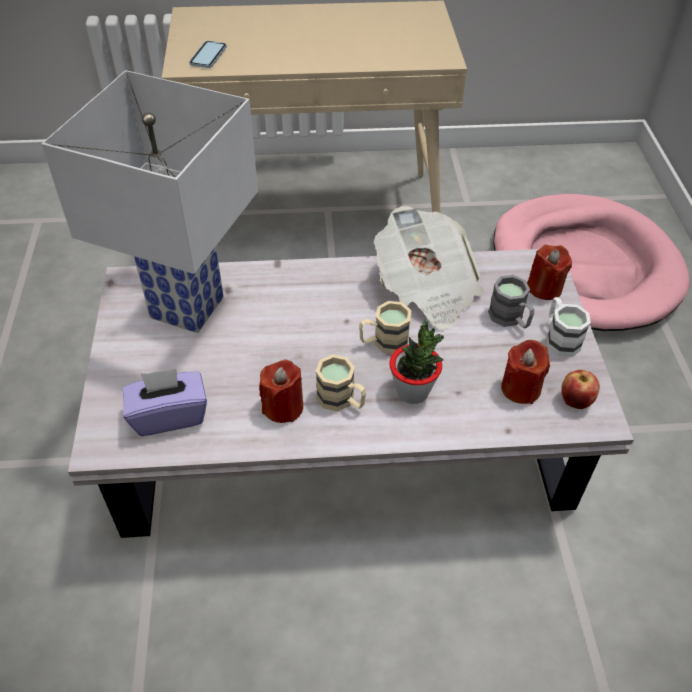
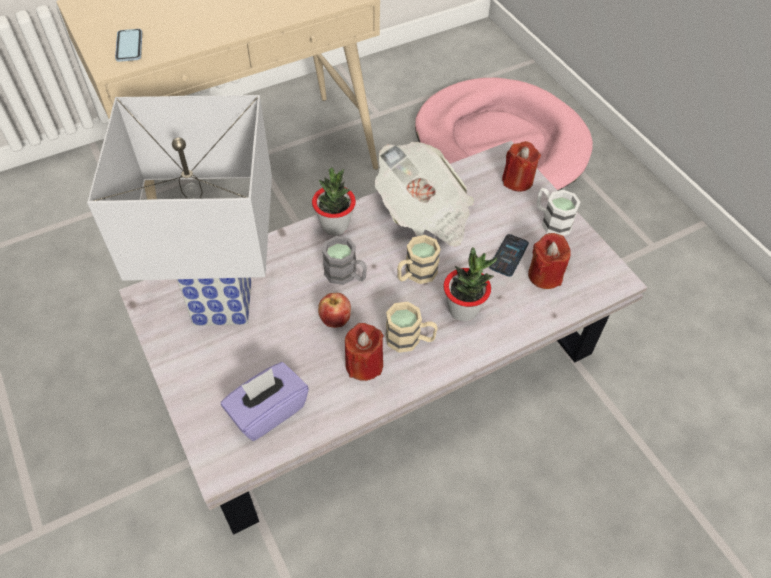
camera: 25 degrees left, 5 degrees up
grey mug [488,275,534,328] -> grey mug moved to [322,236,367,285]
apple [561,370,600,409] -> apple moved to [318,293,351,328]
none -> potted plant [312,167,356,236]
none -> phone [489,234,529,277]

